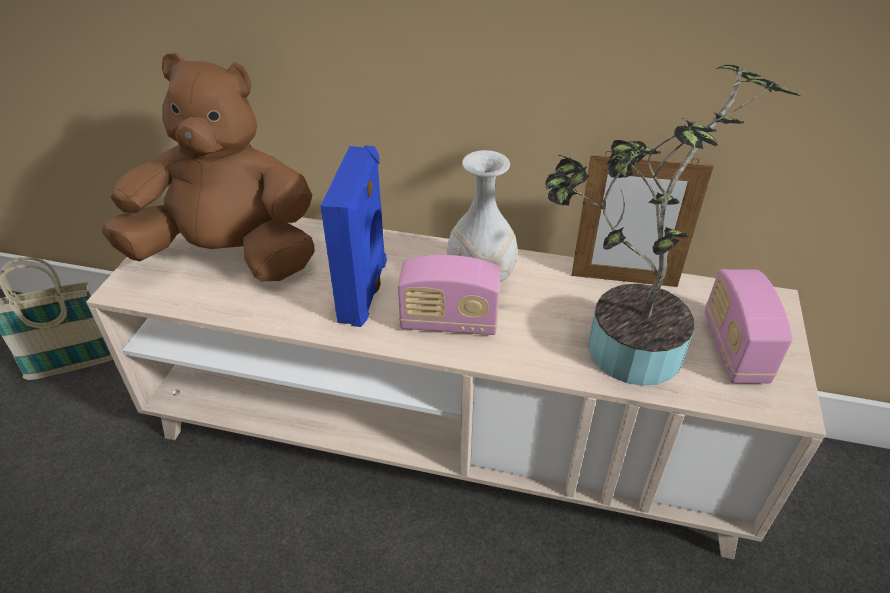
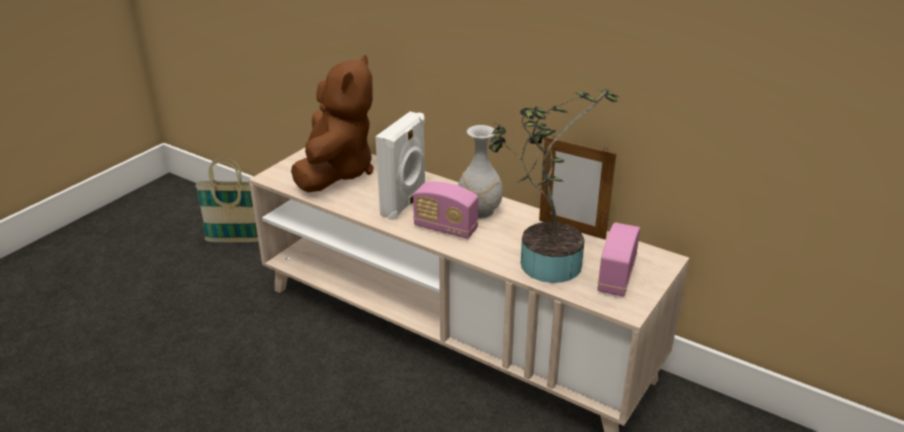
camera: 20 degrees right, 10 degrees down
brown plush toy [102,52,315,281] -> brown plush toy turned 75 degrees clockwise [291,55,374,192]
blue speaker [321,145,387,327] -> white speaker [375,112,425,220]

